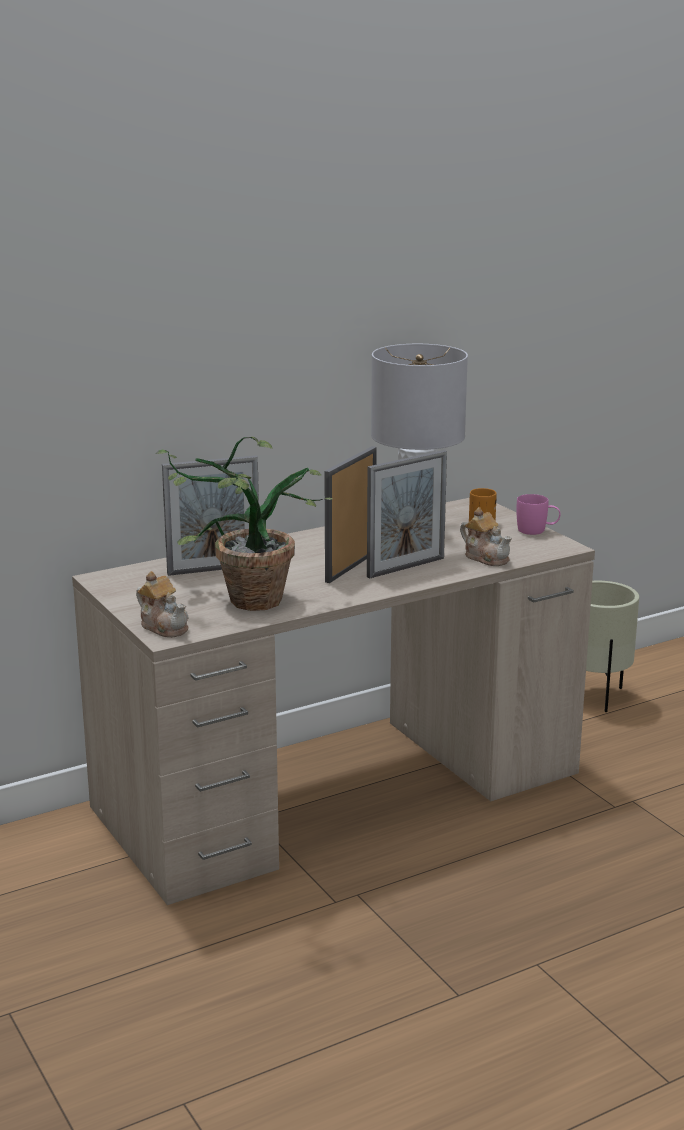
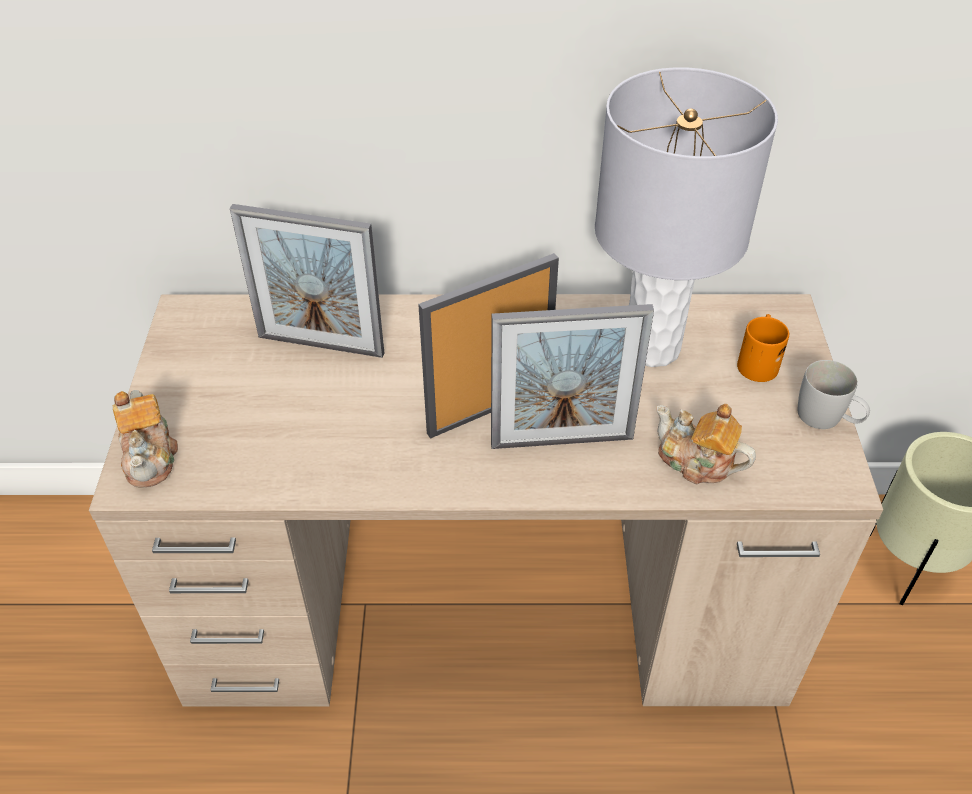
camera: 30 degrees right, 25 degrees up
potted plant [156,437,333,611] -> none
teapot [460,507,512,566] -> teapot turned 135 degrees clockwise [657,404,756,485]
pink mug [517,494,561,535] -> white mug [798,360,870,429]

